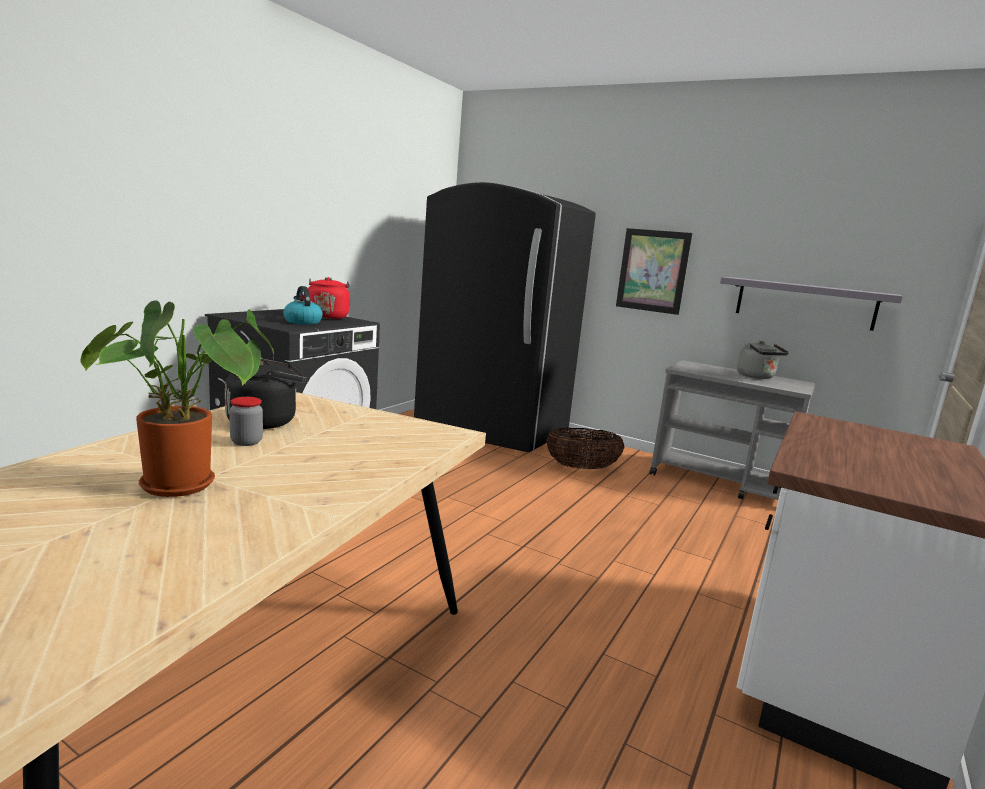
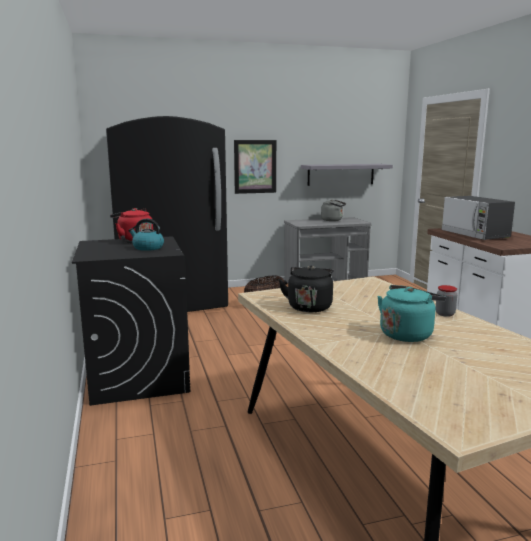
camera: 45 degrees left, 0 degrees up
potted plant [80,300,274,497] -> turquoise kettle [377,285,446,342]
jar [229,397,263,446] -> jar moved to [435,285,457,317]
none -> microwave [441,196,515,240]

